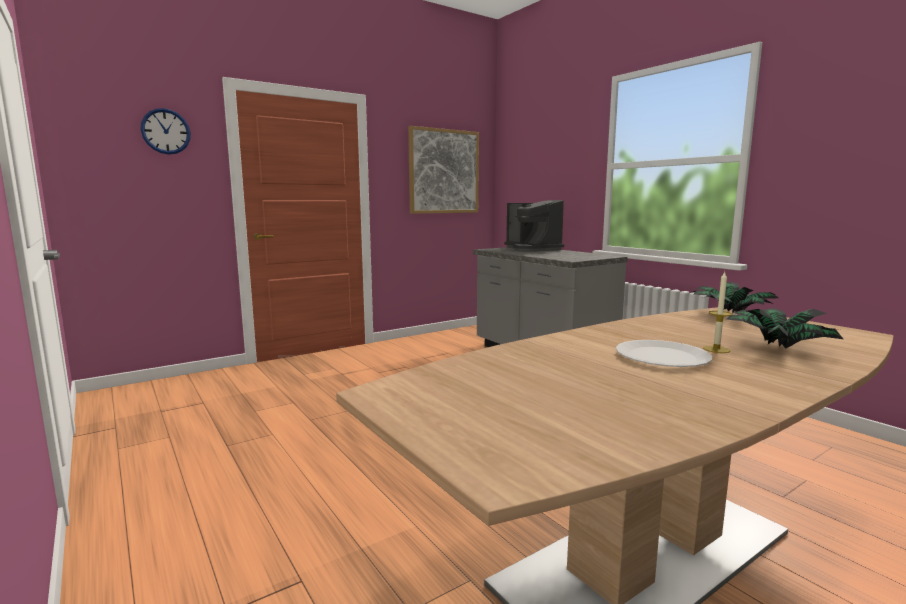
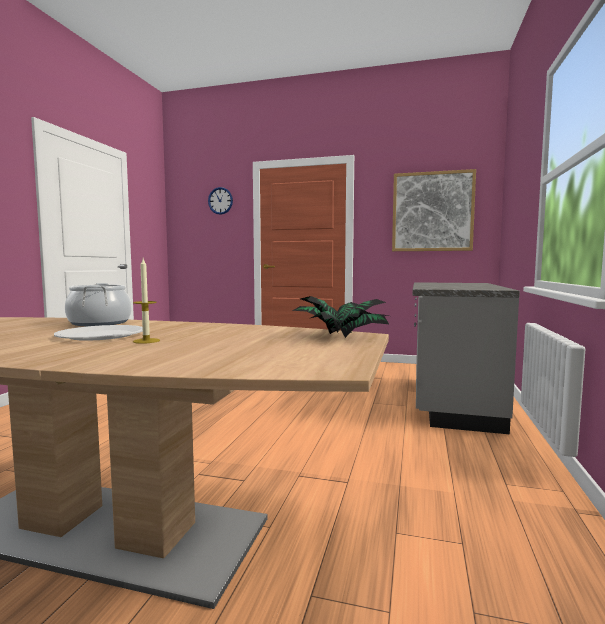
camera: 50 degrees right, 5 degrees down
coffee machine [504,200,564,252] -> none
potted plant [726,308,843,349] -> none
none -> cooking pot [65,283,132,326]

